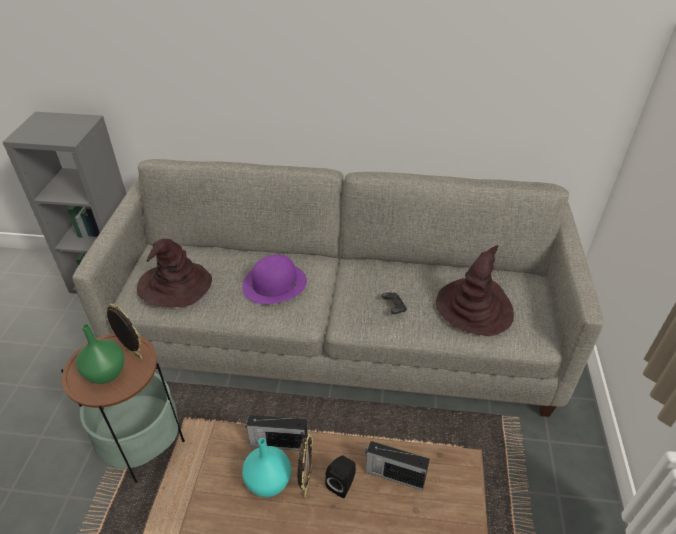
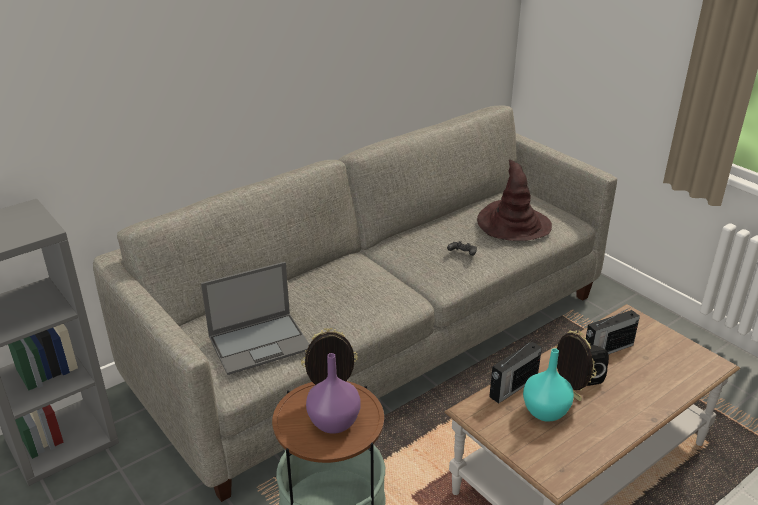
camera: 45 degrees left, 10 degrees down
green vase [76,324,124,384] -> purple vase [306,353,360,434]
brown hat [137,239,212,307] -> laptop [201,262,309,375]
purple hat [242,255,307,304] -> none

